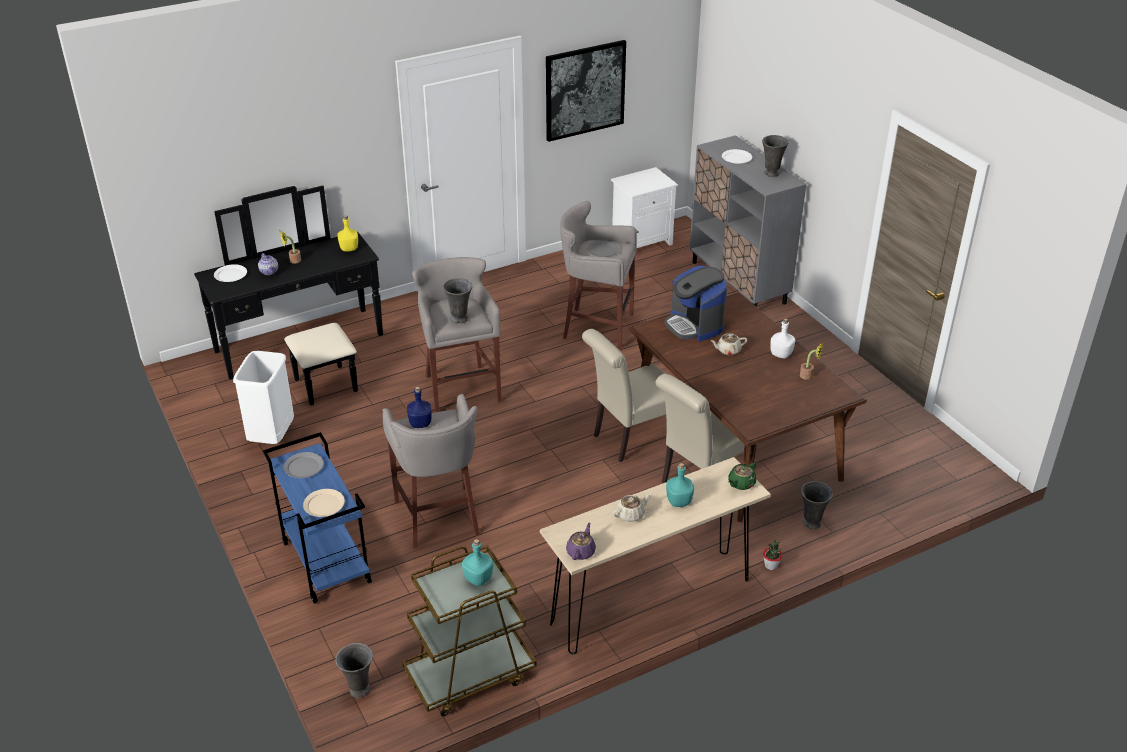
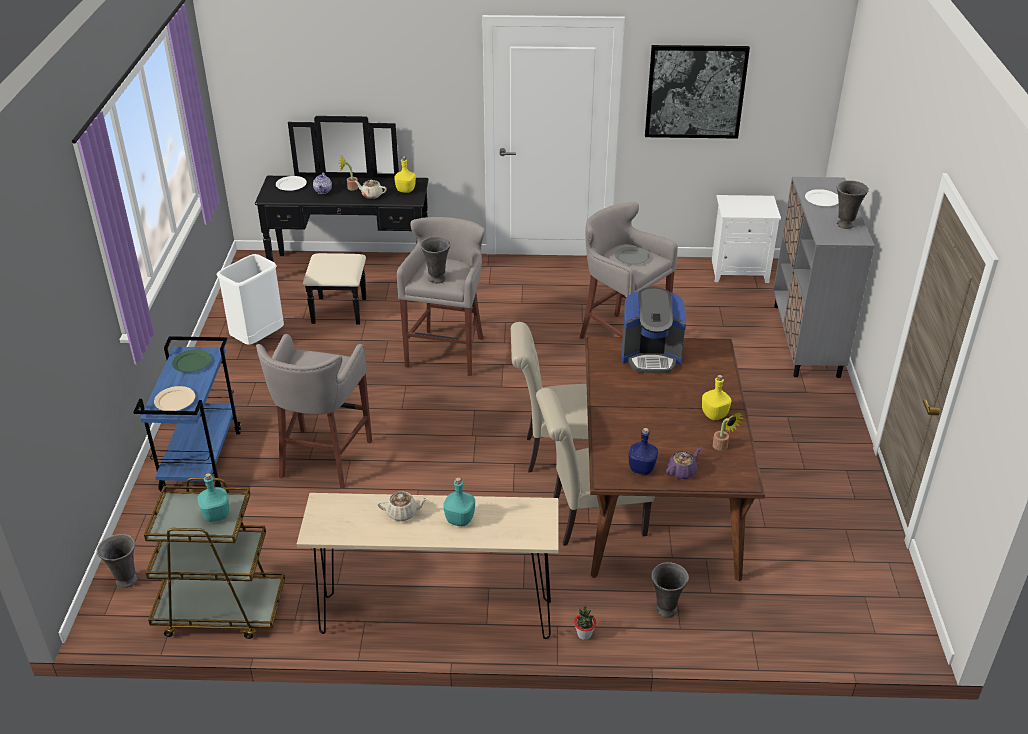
camera: 30 degrees right, 0 degrees up
grey plate [284,452,324,478] -> green plate [172,349,212,373]
blue bottle [407,387,432,428] -> blue bottle moved to [629,428,658,475]
purple teapot [566,522,596,560] -> purple teapot moved to [666,447,701,479]
coffee machine [664,266,727,342] -> coffee machine turned 90 degrees counterclockwise [621,287,686,373]
beige teapot [711,333,747,355] -> beige teapot moved to [355,180,387,199]
green teapot [728,463,756,490] -> none
white bottle [770,319,796,358] -> yellow bottle [702,375,731,420]

